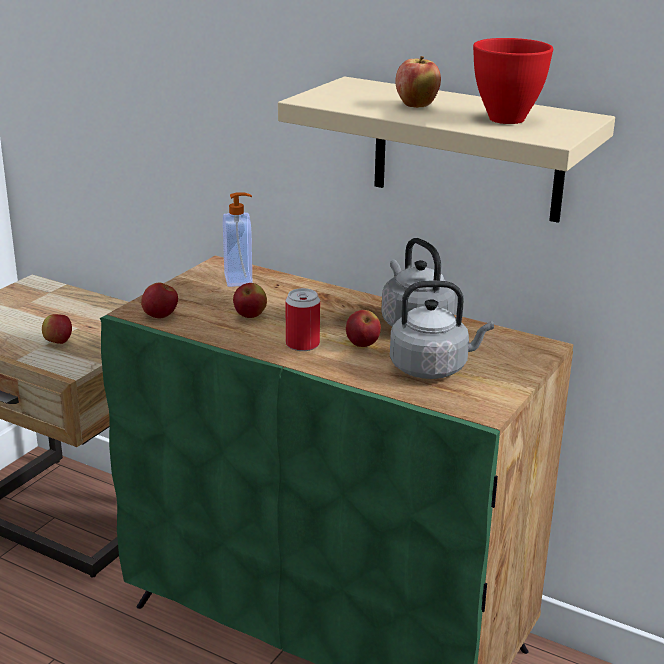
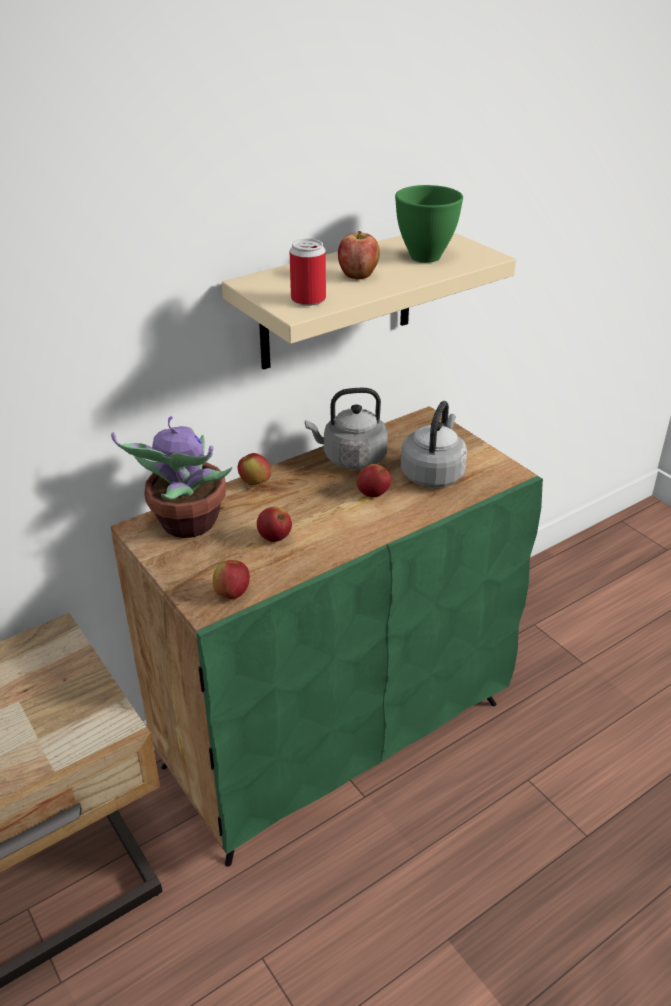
camera: 65 degrees left, 10 degrees up
apple [42,314,72,344] -> apple moved to [238,453,271,485]
soap dispenser [223,192,252,287] -> potted plant [111,416,233,538]
can [286,288,320,351] -> can moved to [289,238,326,306]
red bowl [473,38,553,124] -> green bowl [395,185,463,263]

